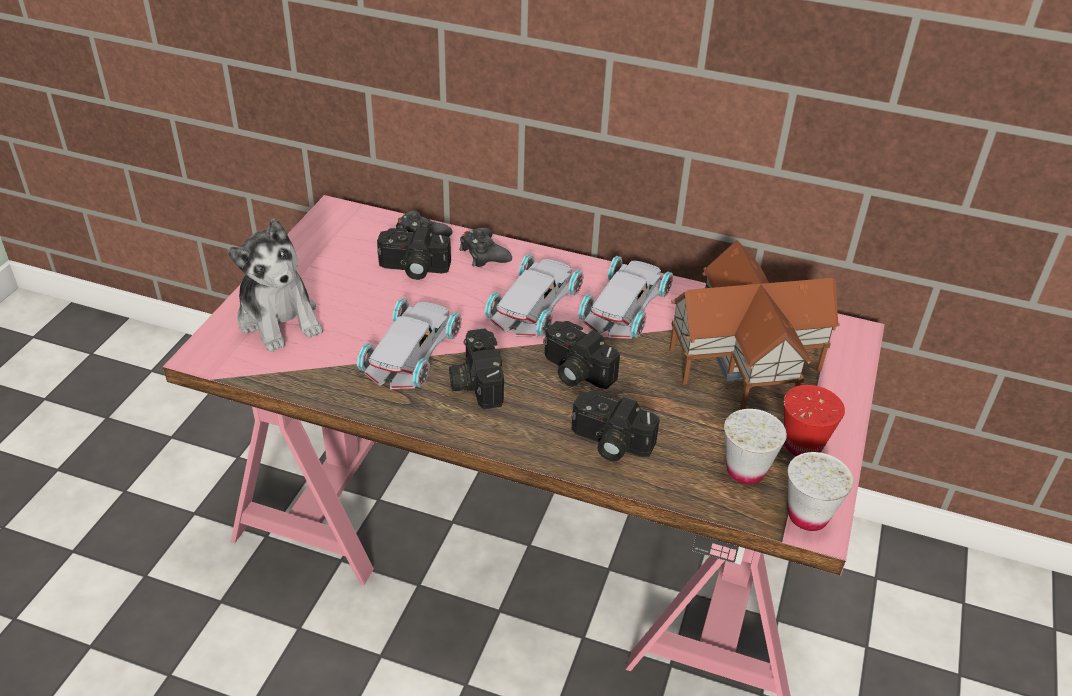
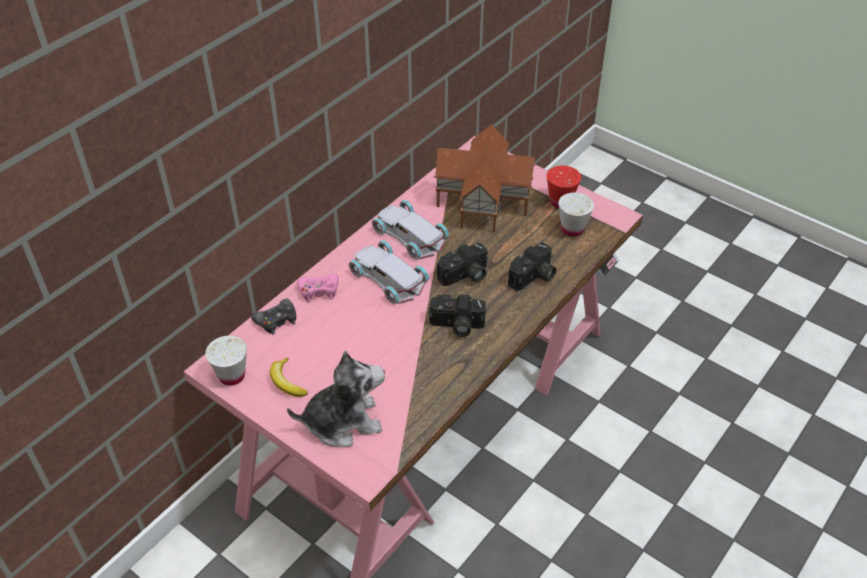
camera: 70 degrees left, 5 degrees up
white toy car [357,298,461,389] -> none
camera [377,227,451,280] -> none
black game controller [459,227,512,267] -> pink game controller [297,273,339,302]
white cup [788,452,853,531] -> white cup moved to [205,336,247,386]
none -> banana [270,358,308,397]

